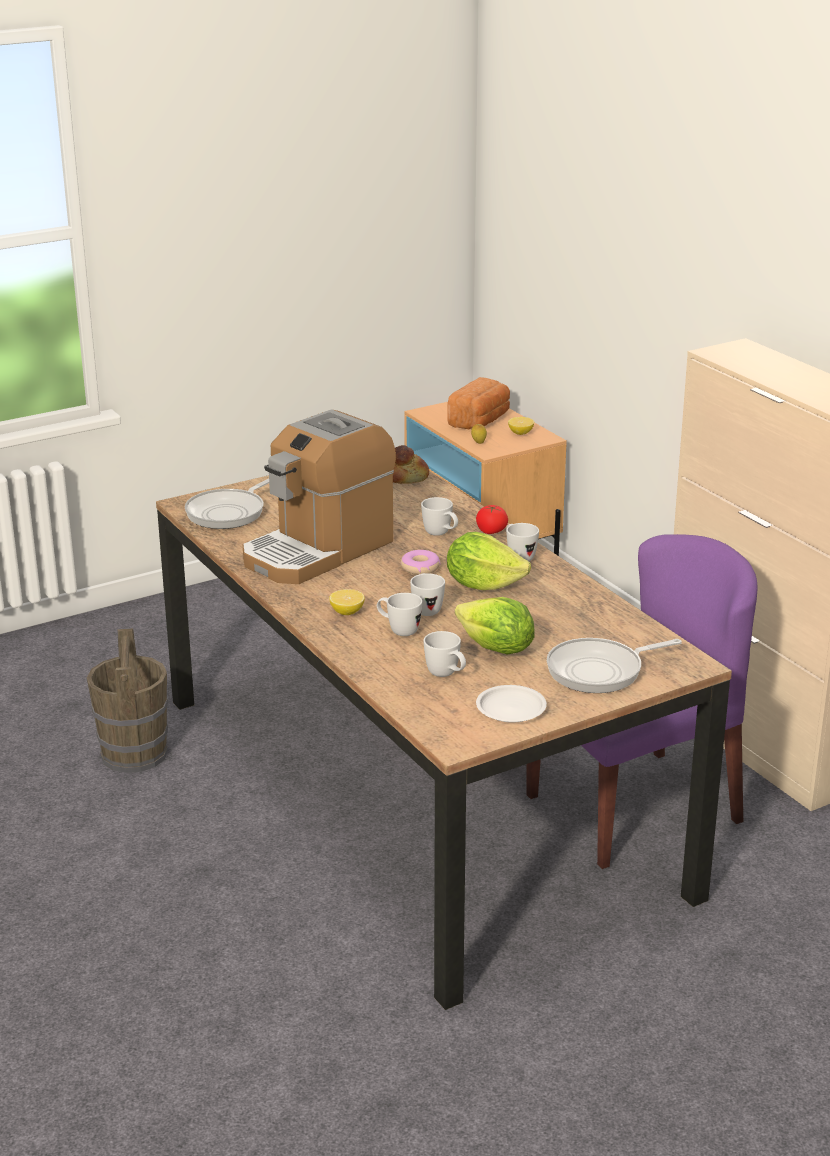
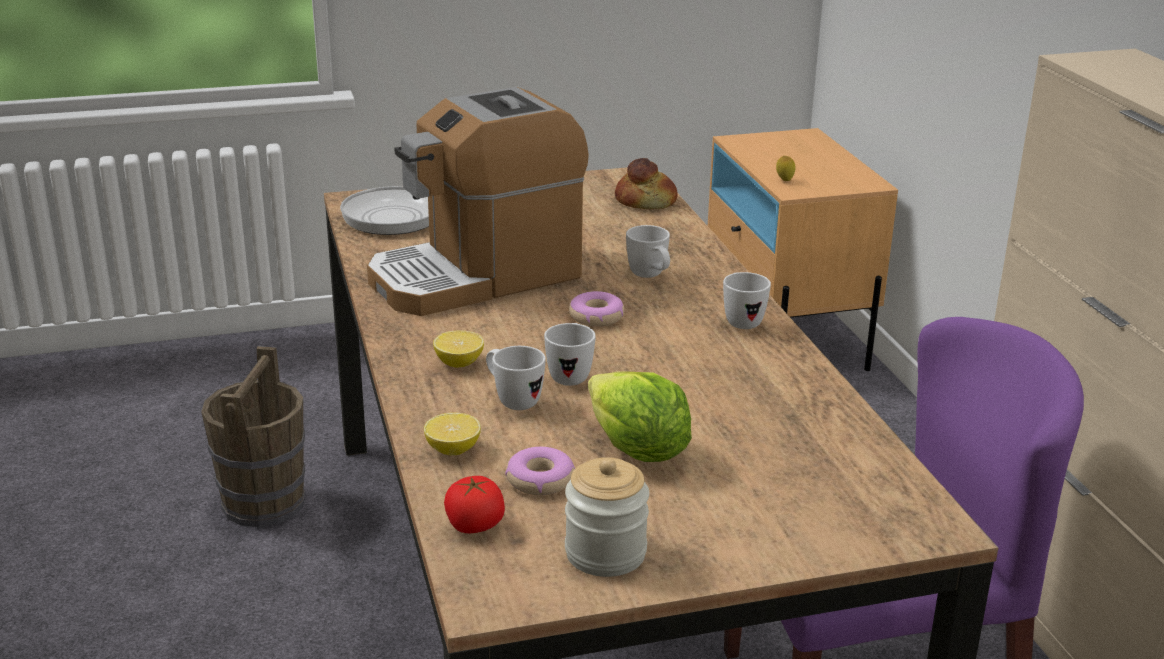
camera: 15 degrees right, 0 degrees up
white mug [424,631,466,677] -> donut [505,447,575,495]
bread [447,377,510,429] -> none
lettuce [447,532,531,590] -> none
tomato [476,505,508,534] -> tomato moved to [444,476,505,533]
white plate [476,685,547,723] -> jar [565,457,649,577]
lemon [508,417,534,435] -> lemon moved to [424,413,481,455]
frying pan [547,638,682,693] -> none

